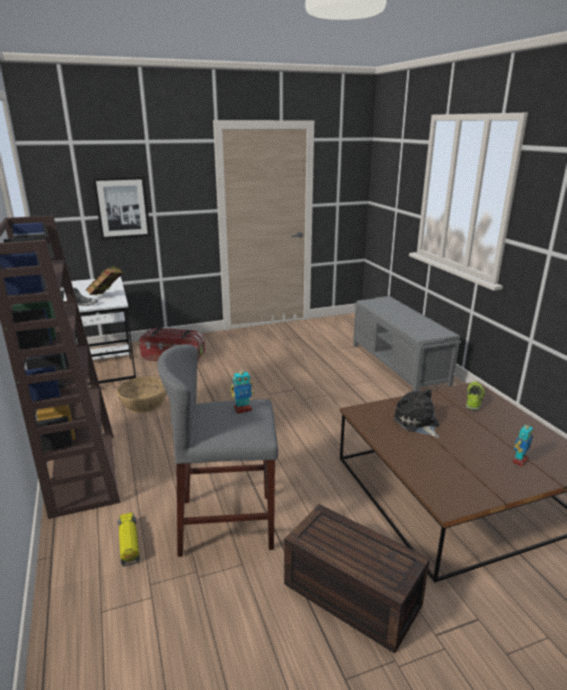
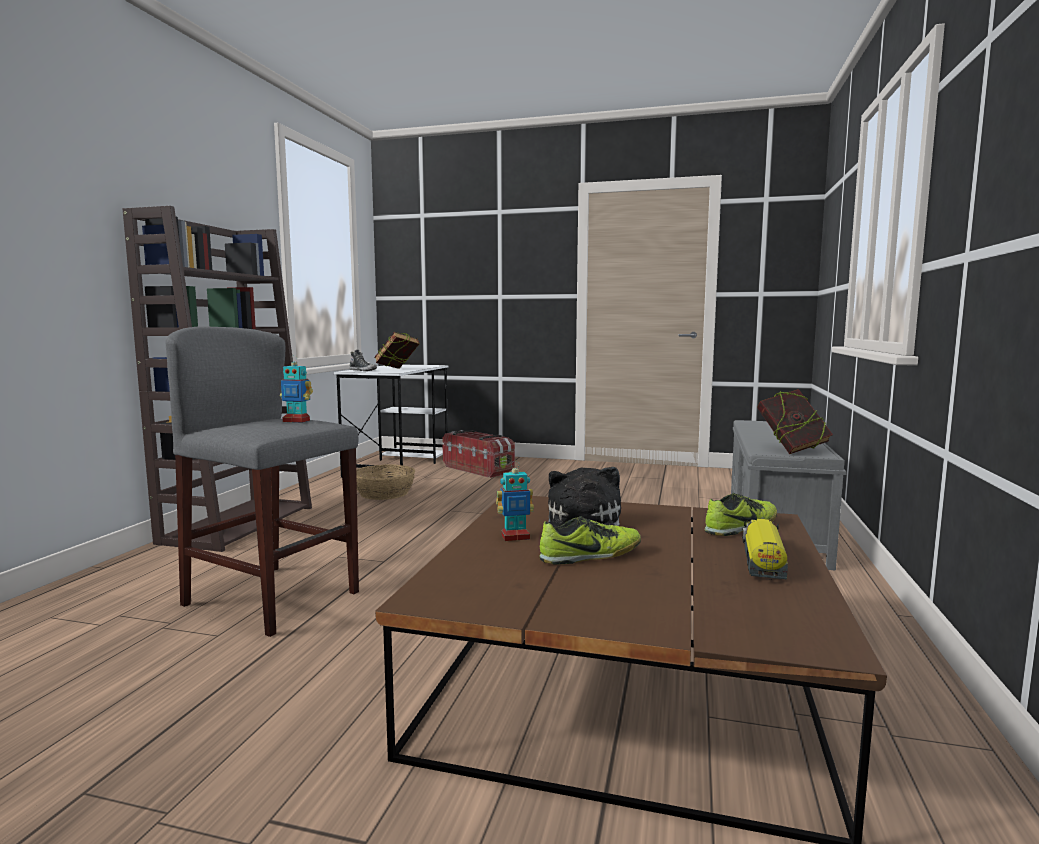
camera: 35 degrees right, 15 degrees down
picture [93,176,151,240] -> none
toy truck [117,512,140,567] -> toy truck moved to [742,519,788,580]
brown storage box [284,504,430,654] -> none
toy robot [513,423,533,467] -> toy robot moved to [496,461,534,541]
none -> shoe [539,516,641,564]
none -> book [757,389,833,454]

